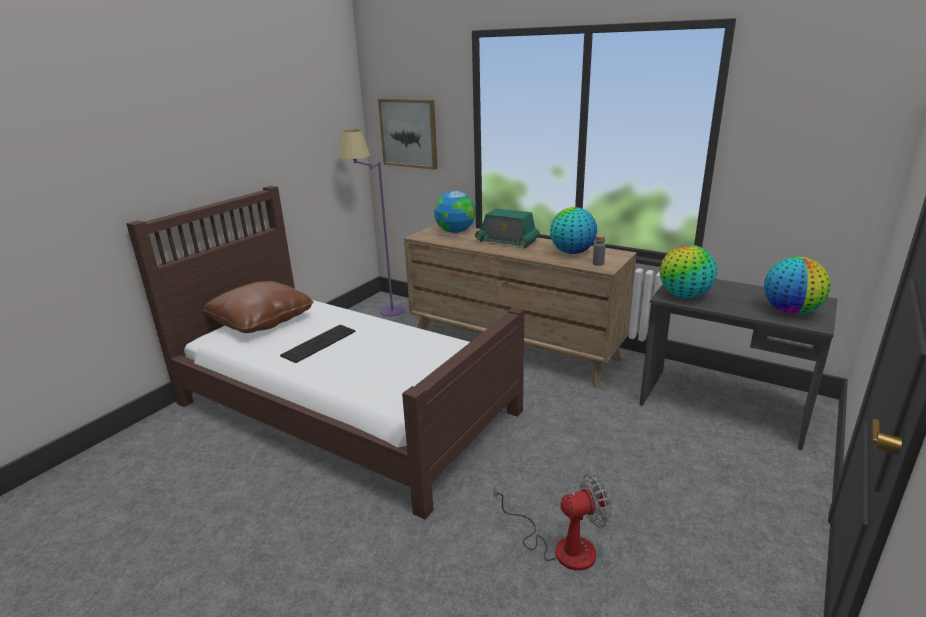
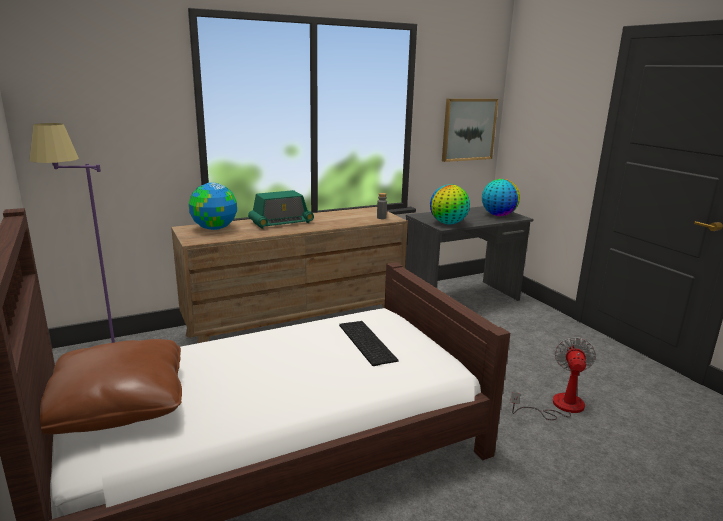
camera: 60 degrees left, 5 degrees down
keyboard [280,325,356,363] -> keyboard moved to [339,321,398,366]
picture [378,99,437,170] -> picture moved to [442,99,498,162]
globe [550,207,597,254] -> none

